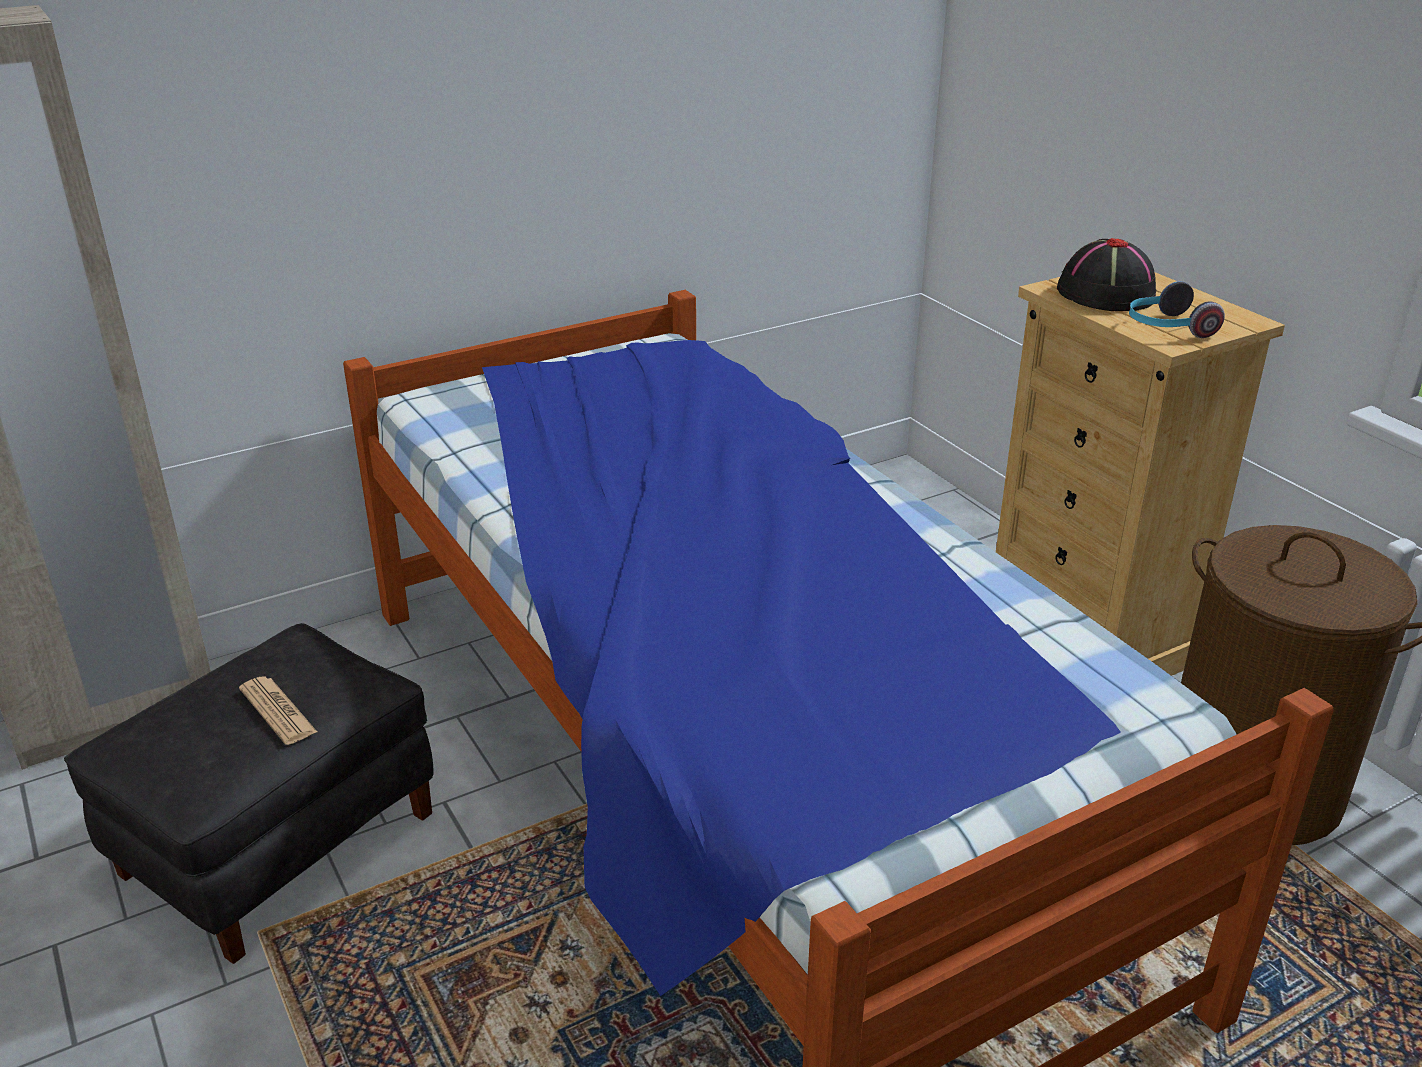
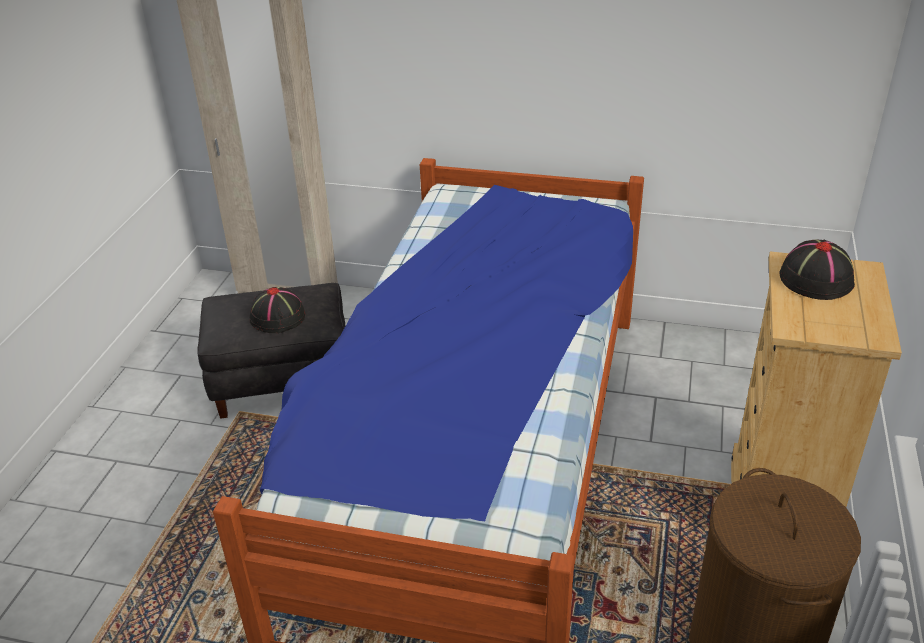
camera: 45 degrees right, 5 degrees up
newspaper [239,677,317,745] -> black hat [250,287,305,333]
headphones [1129,281,1225,338] -> none

